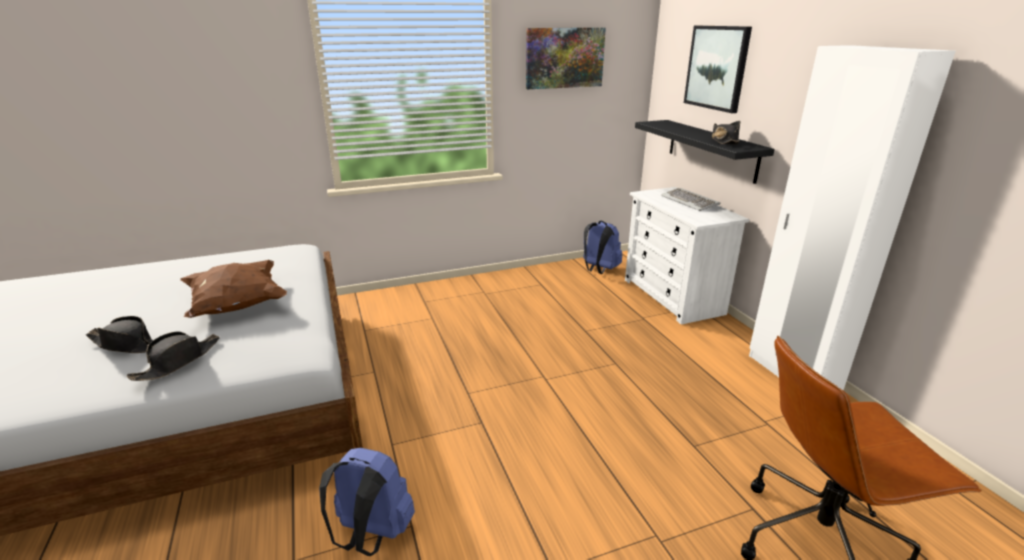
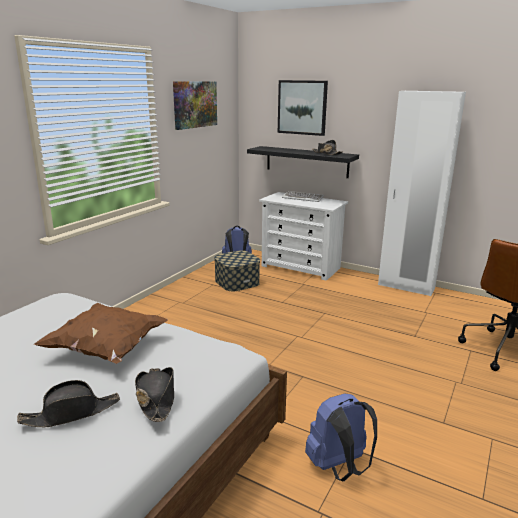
camera: 40 degrees left, 5 degrees down
none -> storage box [214,251,260,291]

